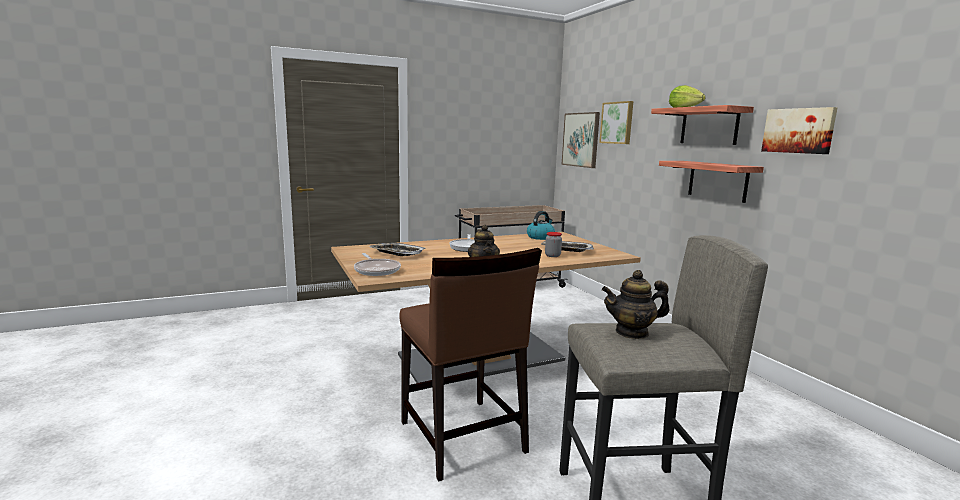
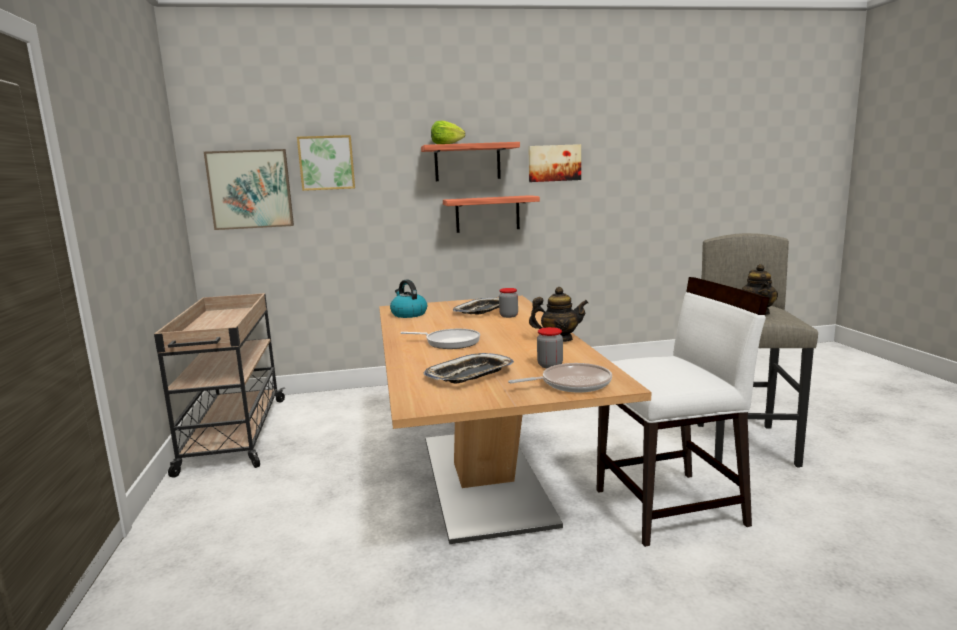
camera: 75 degrees left, 0 degrees up
brown chair [399,248,542,481] -> white chair [597,277,769,547]
none -> jar [537,327,563,368]

